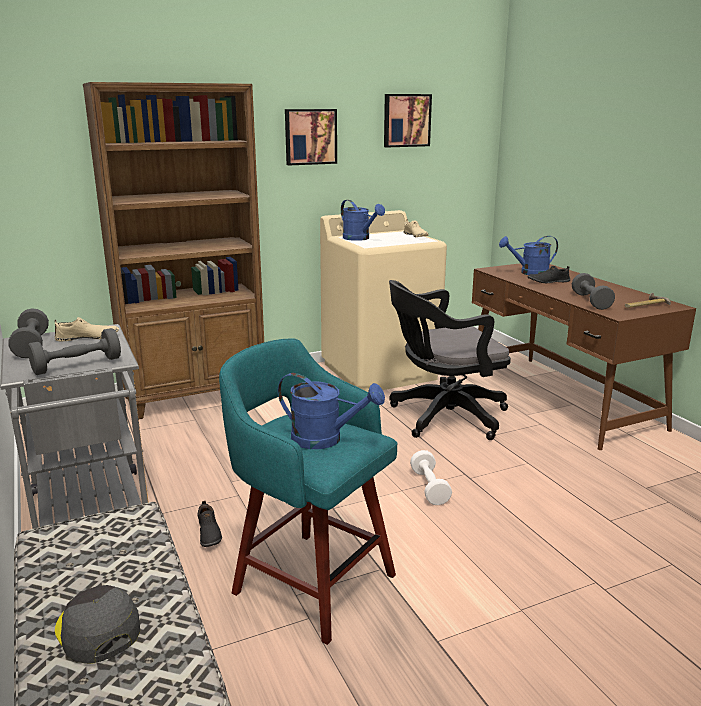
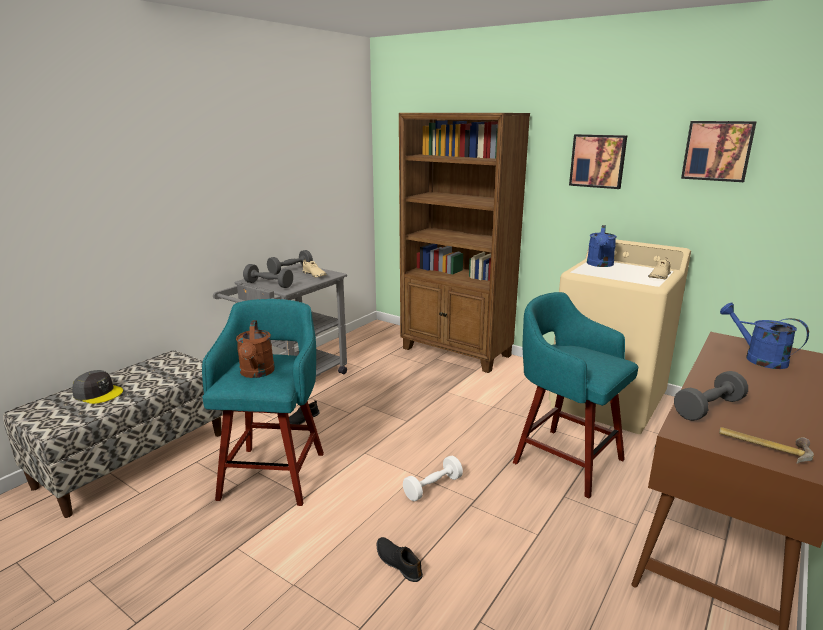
camera: 60 degrees right, 0 degrees up
grey cap [55,585,140,664] -> grey cap turned 90 degrees clockwise [72,370,123,404]
blue watering can [278,373,385,449] -> brown watering can [236,320,275,378]
black office chair [389,280,511,440] -> turquoise stool [513,292,638,498]
black shoe [527,266,570,283] -> black shoe moved to [377,537,423,582]

